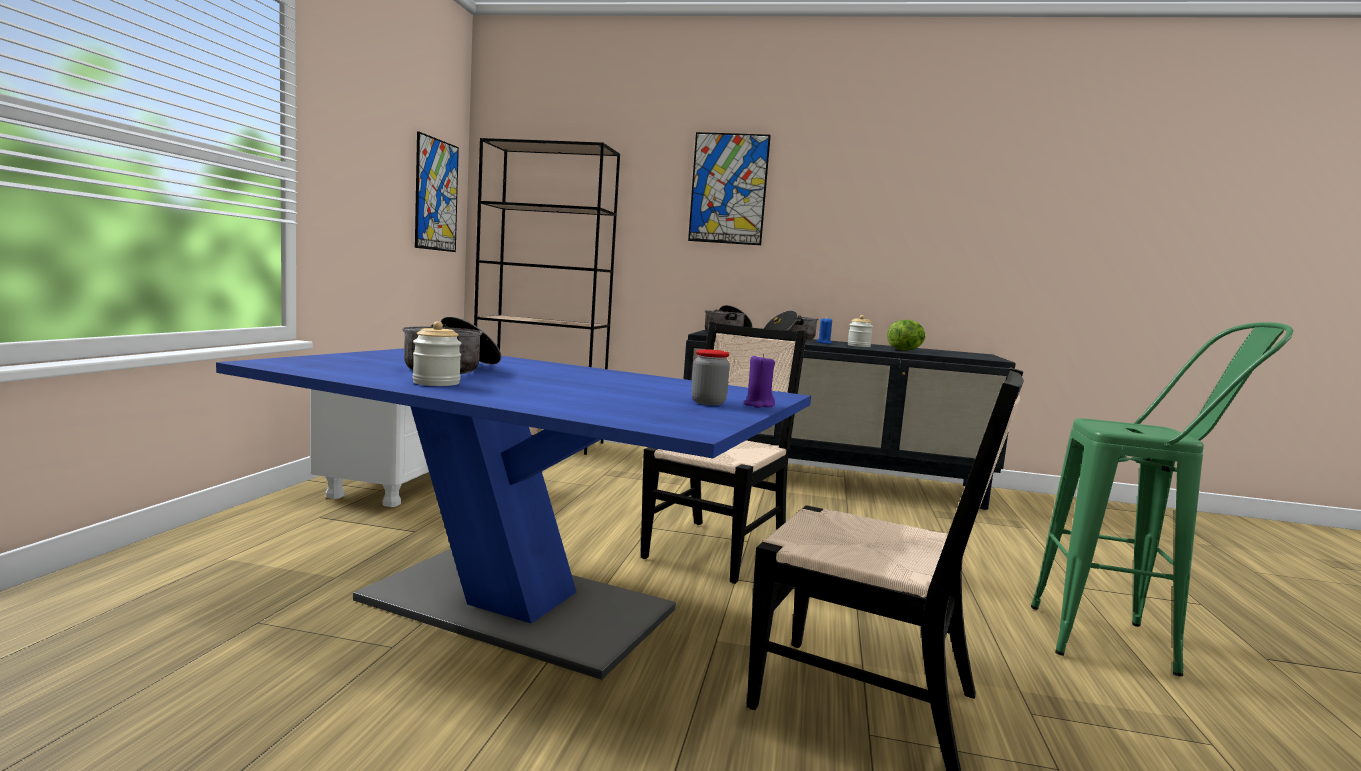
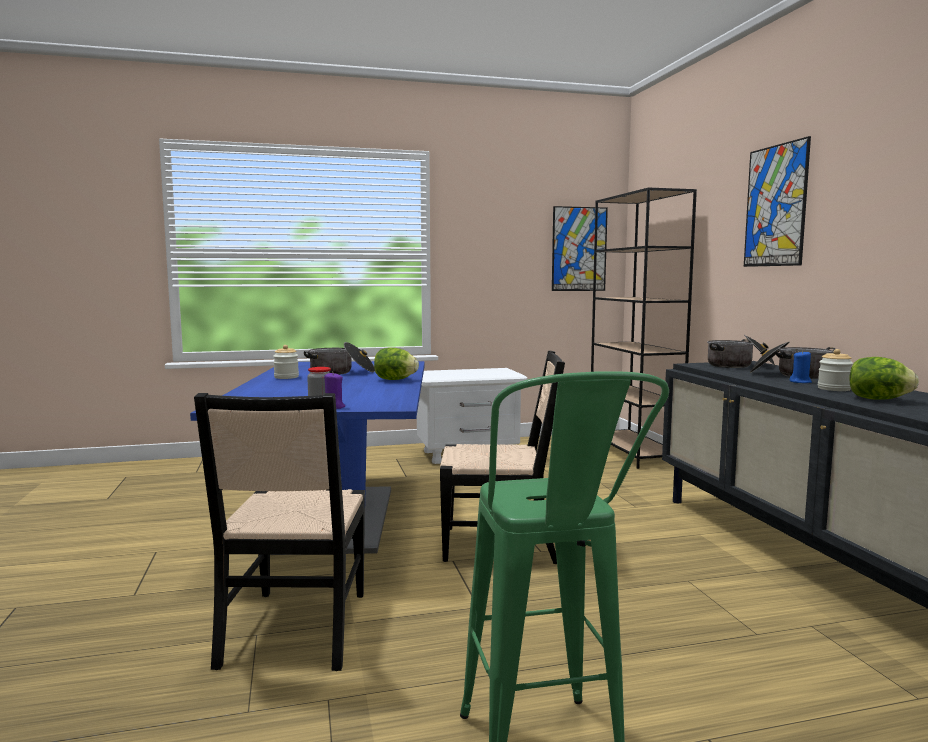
camera: 65 degrees right, 0 degrees up
none -> lettuce [374,347,419,380]

